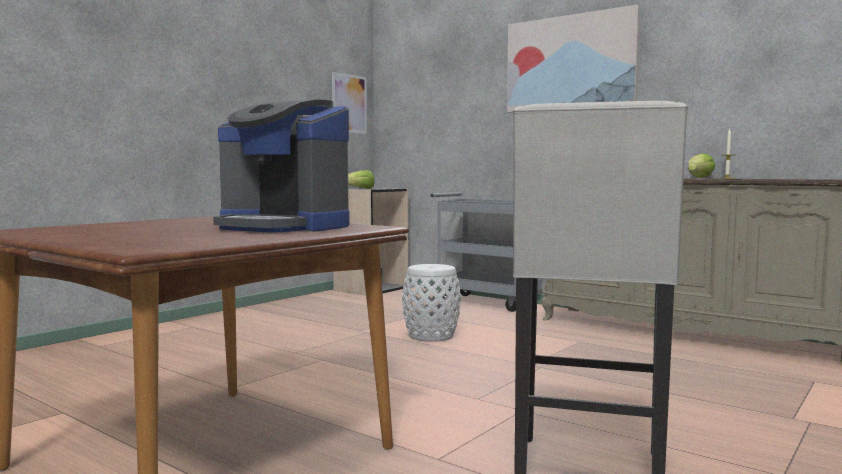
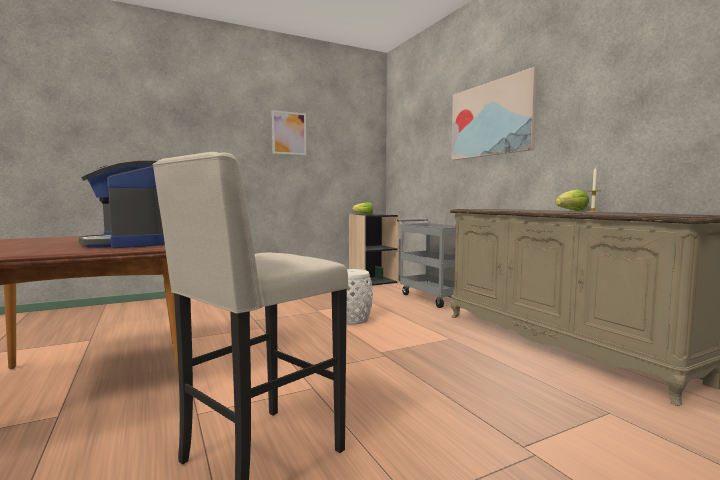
camera: 25 degrees right, 0 degrees up
picture [332,72,367,134] -> picture moved to [272,110,306,155]

